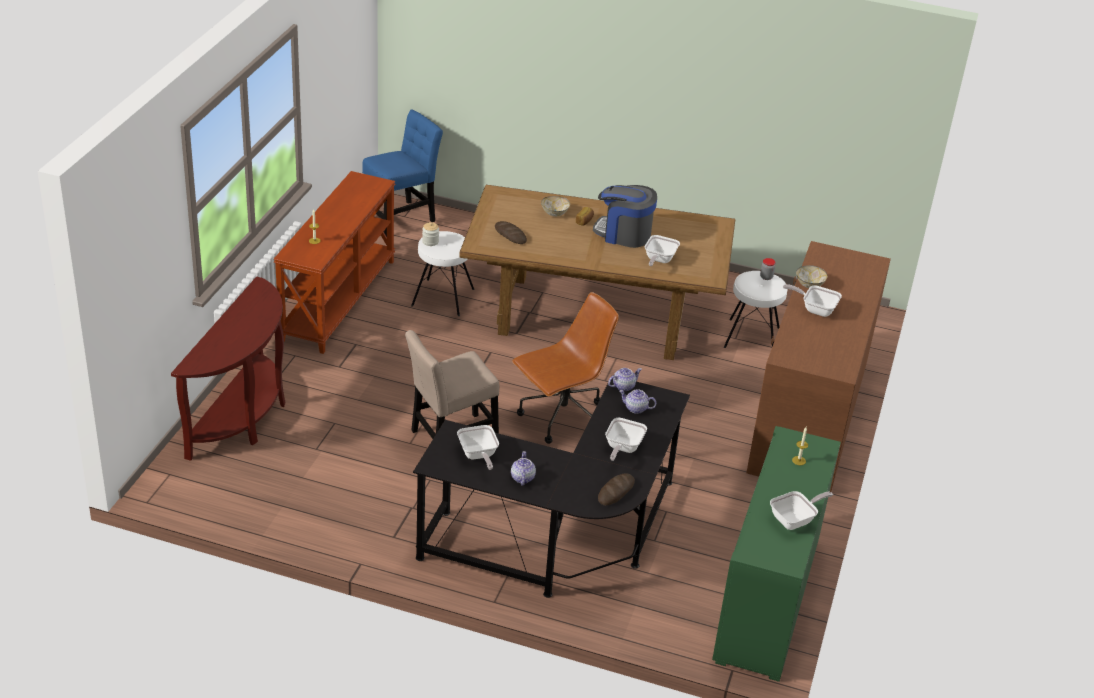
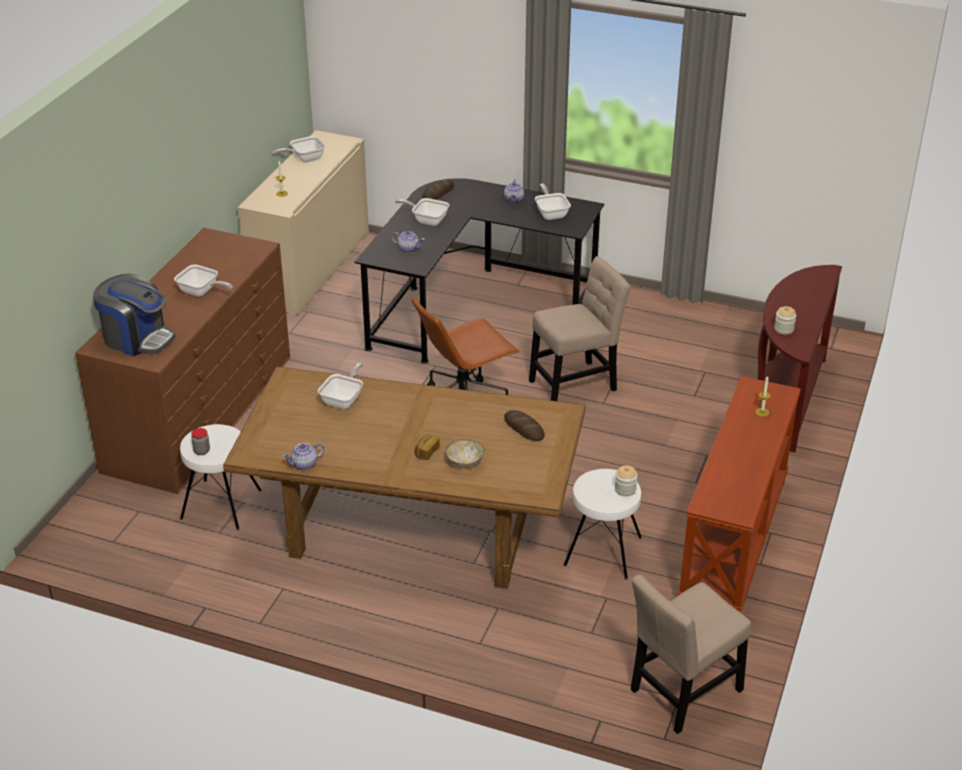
camera: 175 degrees left, 0 degrees up
blue chair [362,110,443,237] -> beige chair [631,575,751,734]
coffee machine [593,185,657,248] -> coffee machine moved to [93,273,175,357]
frying pan [605,418,647,461] -> frying pan turned 90 degrees counterclockwise [395,198,449,226]
teapot [608,368,642,391] -> teapot moved to [283,443,324,470]
green cabinet [712,426,841,682] -> beige cabinet [238,130,369,317]
bowl [796,265,828,288] -> none
none -> jar [774,306,796,334]

